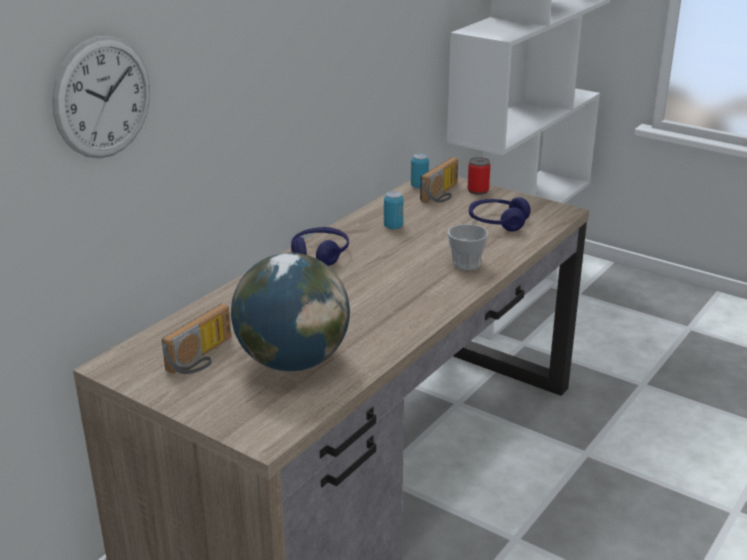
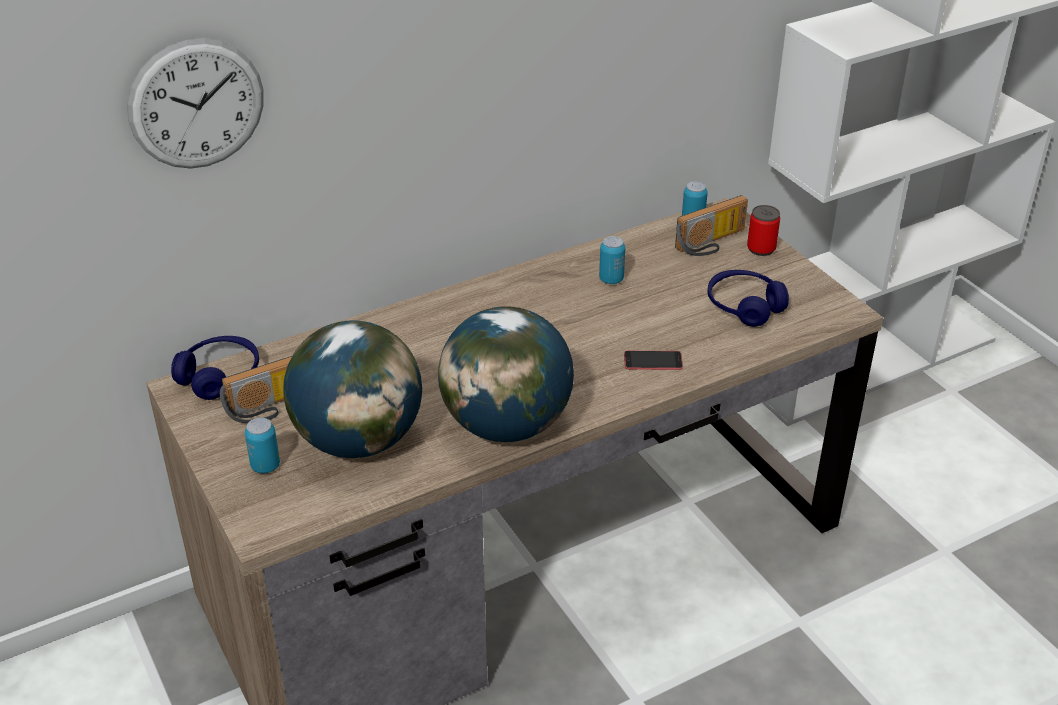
camera: 25 degrees right, 10 degrees up
blue headphones [291,227,349,266] -> blue headphones moved to [171,336,259,400]
cup [448,224,488,271] -> phone [624,351,683,370]
none -> can [245,418,280,473]
none -> globe [438,306,574,442]

